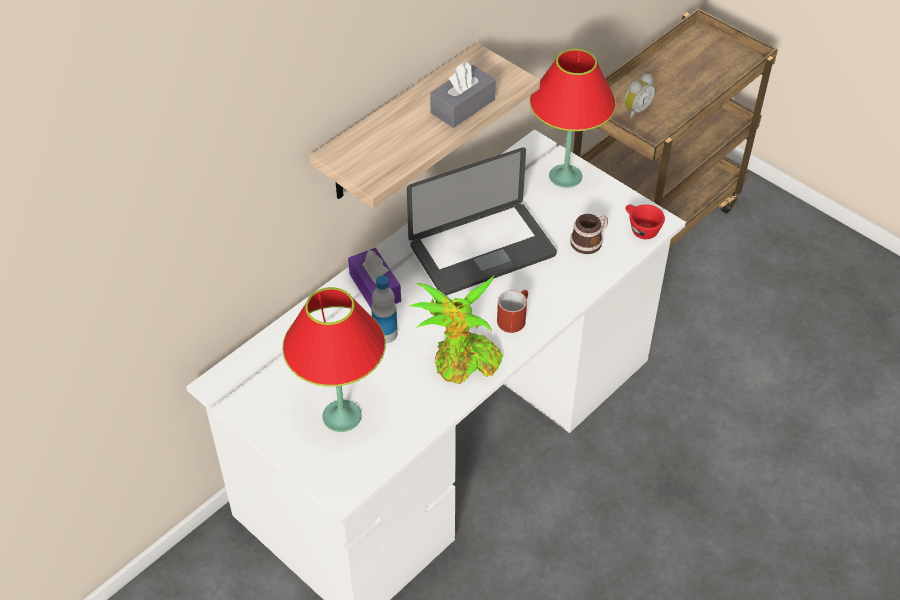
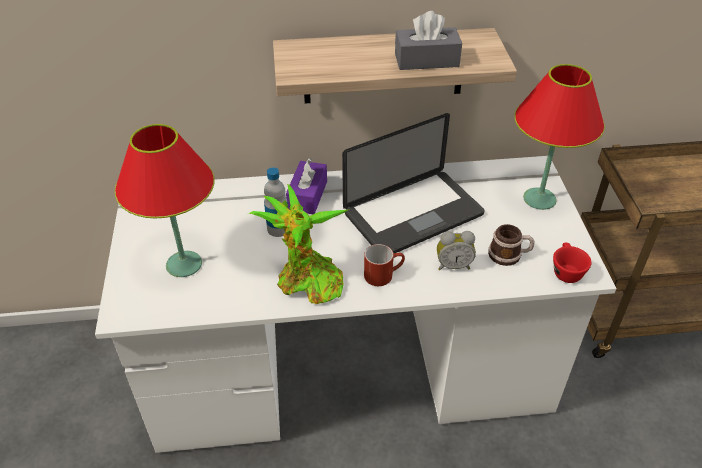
camera: 40 degrees right, 5 degrees down
laptop [407,147,557,296] -> laptop turned 45 degrees counterclockwise [342,113,485,253]
alarm clock [624,74,655,119] -> alarm clock moved to [437,231,476,270]

